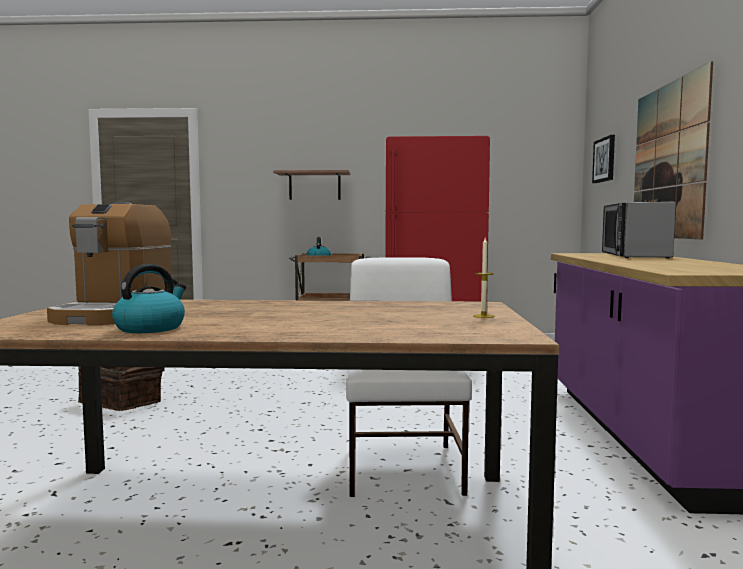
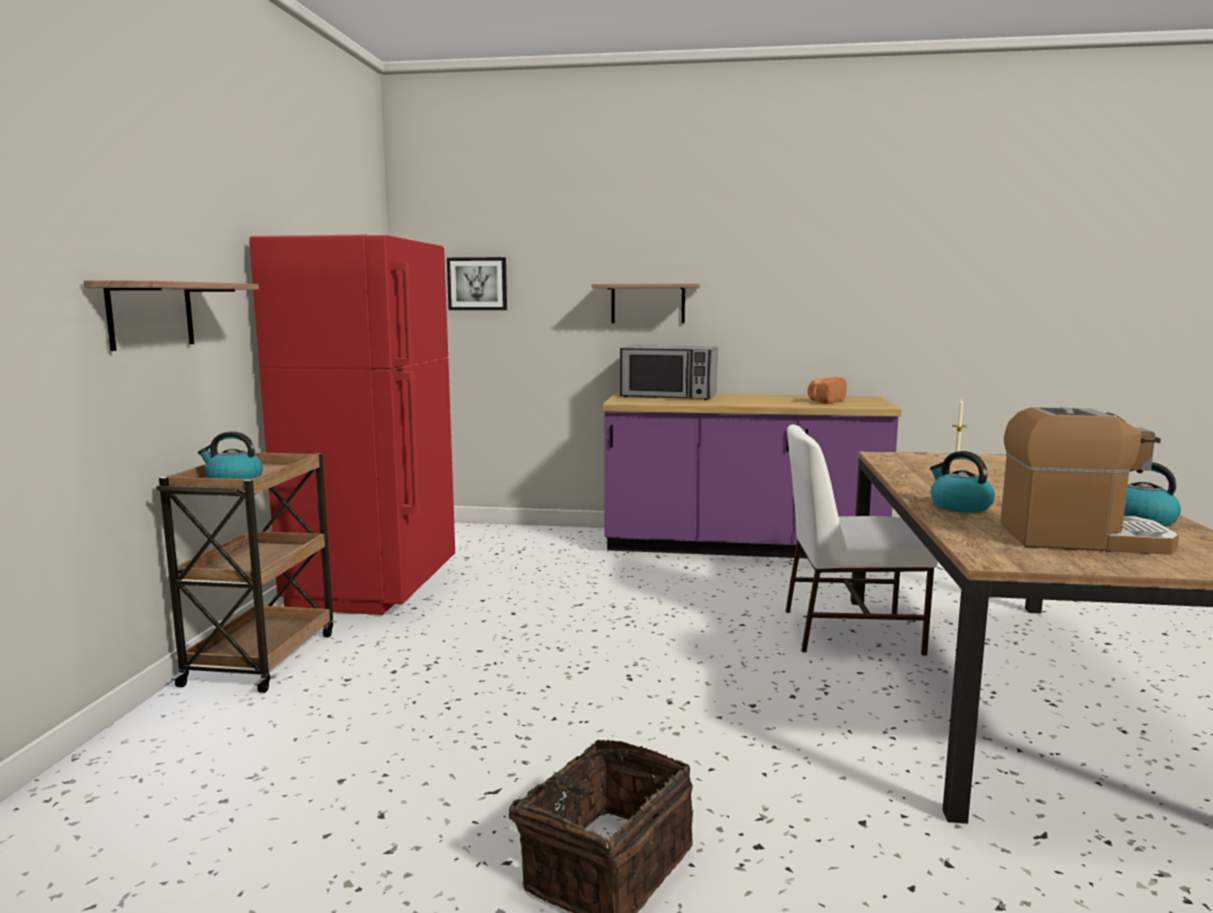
camera: 85 degrees left, 5 degrees up
picture [634,61,713,239] -> shelf [591,284,700,324]
none -> bread [807,377,847,404]
none -> kettle [930,451,995,513]

